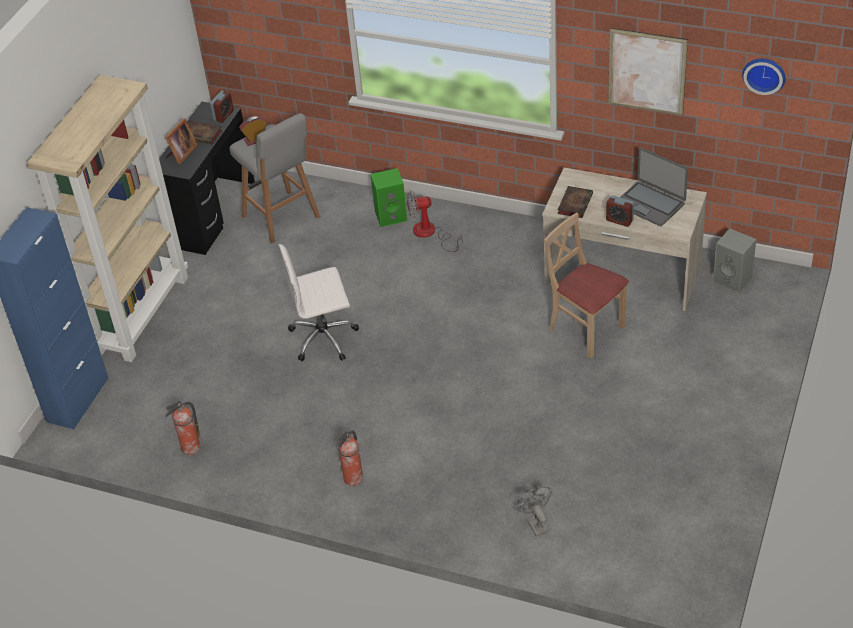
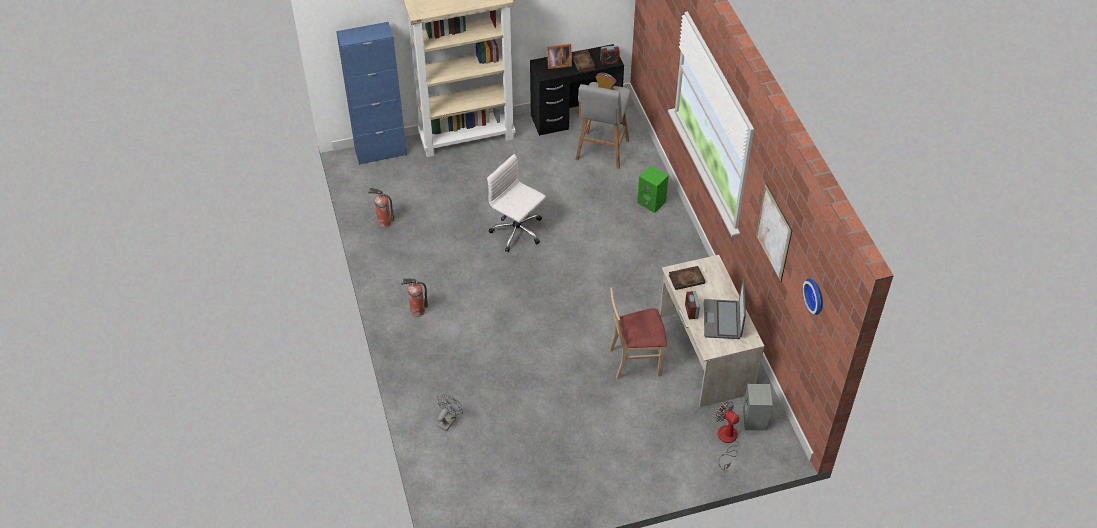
camera: 50 degrees right, 5 degrees up
fan [407,191,463,252] -> fan moved to [715,401,739,470]
beige chair [544,213,629,358] -> beige chair turned 105 degrees counterclockwise [609,287,667,379]

